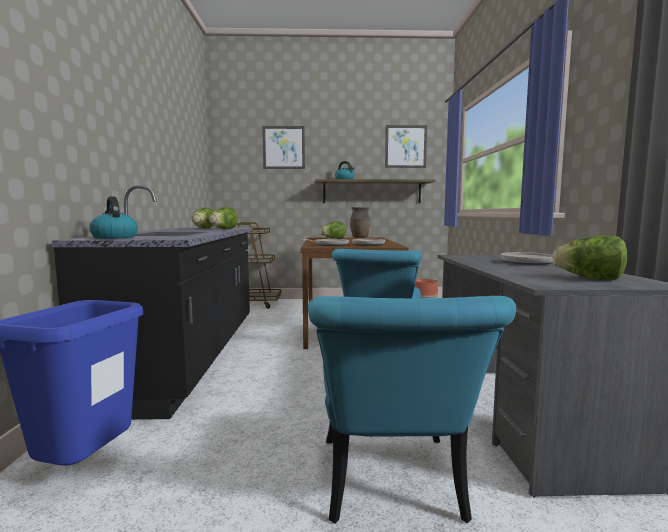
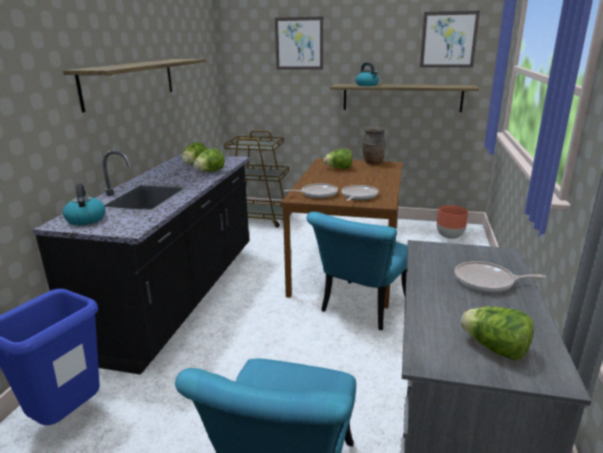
camera: 15 degrees right, 15 degrees up
none -> shelf [63,59,206,112]

